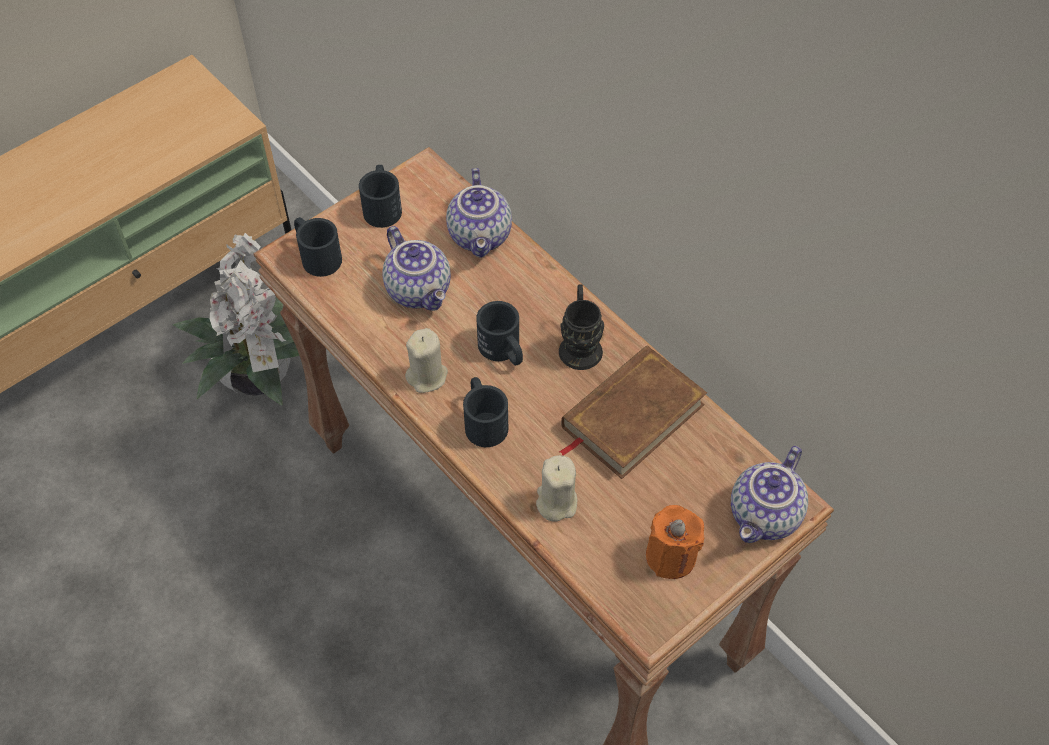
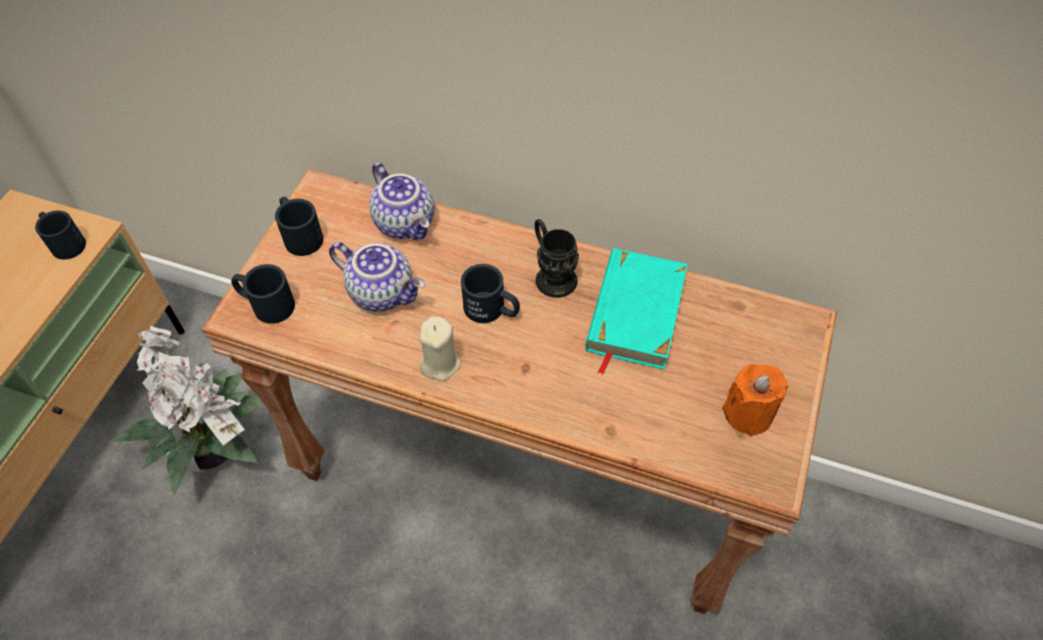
camera: 30 degrees left, 0 degrees up
black mug [463,377,508,447] -> black mug moved to [35,211,86,260]
beige candle [536,455,577,522] -> none
brown book [559,345,707,479] -> turquoise book [585,248,688,375]
teapot [731,446,808,543] -> none

